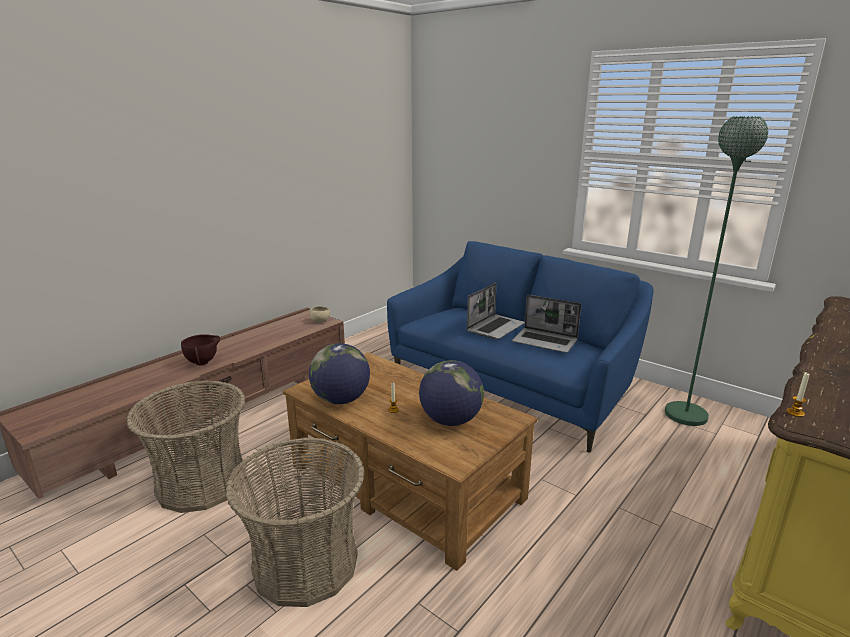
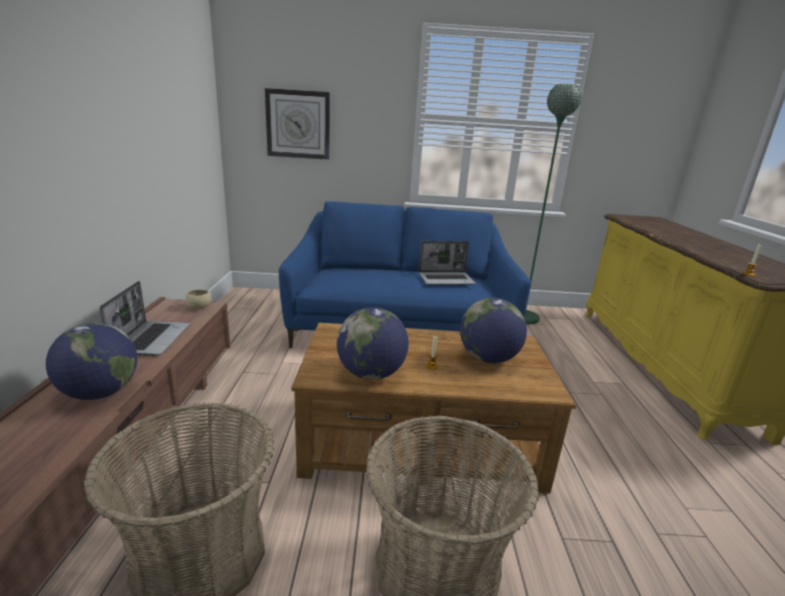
camera: 40 degrees left, 0 degrees up
brown bowl [181,334,220,365] -> globe [46,323,137,400]
laptop [467,283,525,339] -> laptop moved to [100,281,190,356]
none -> wall clock [265,88,330,160]

